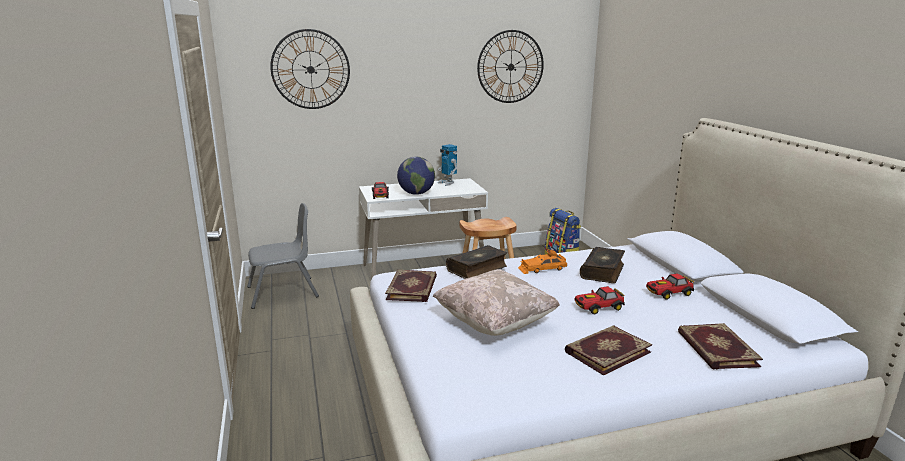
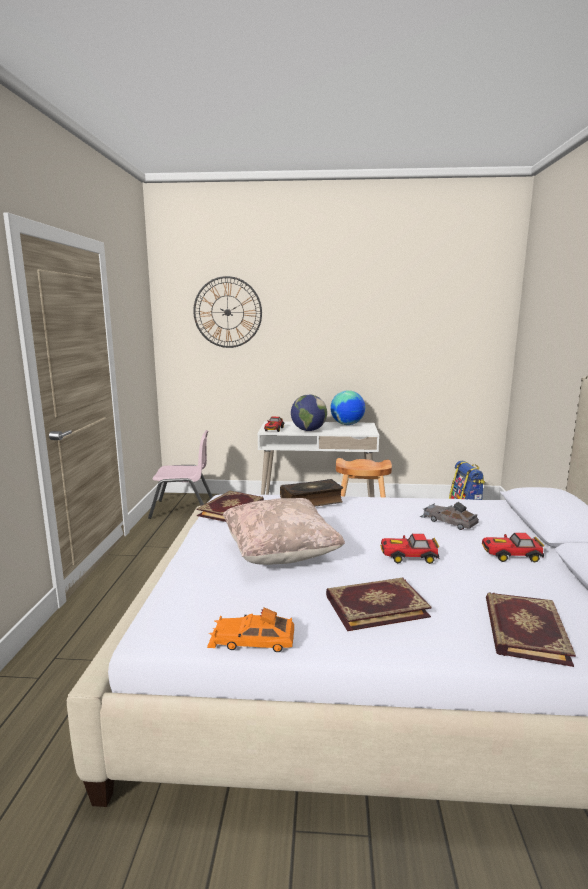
camera: 20 degrees right, 5 degrees down
grey chair [247,203,319,309] -> pink chair [148,430,213,519]
toy robot [438,144,457,186] -> globe [330,390,365,425]
wall clock [477,30,544,103] -> none
orange toy car [518,249,567,274] -> orange toy car moved to [207,607,294,652]
book [580,247,625,283] -> grey toy car [419,502,479,530]

